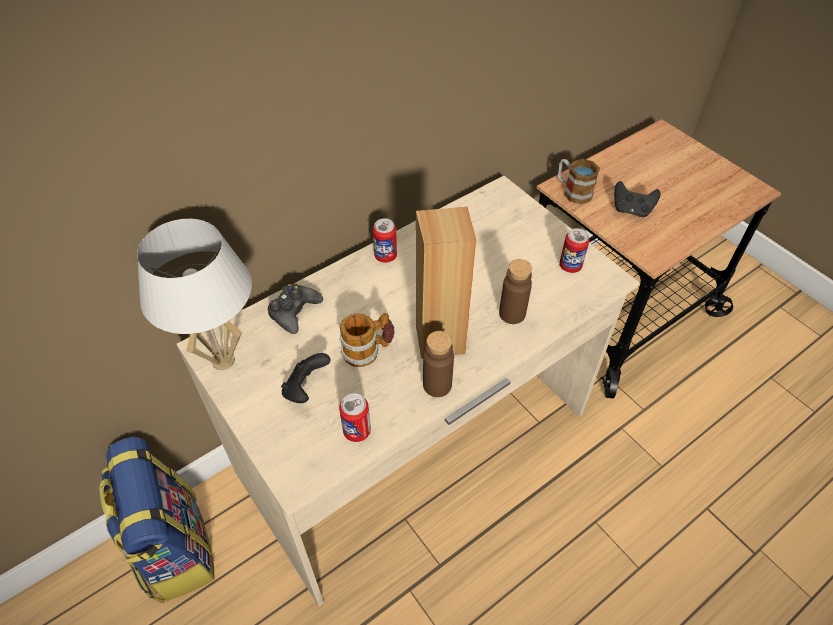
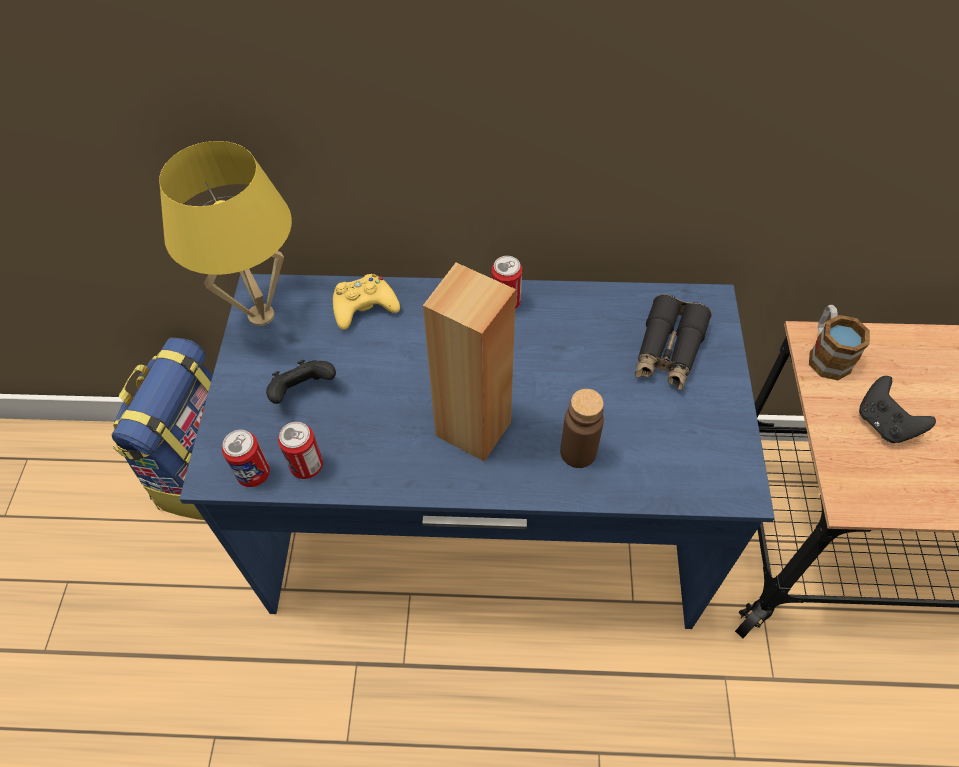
camera: 40 degrees right, 5 degrees up
white table lamp [137,219,252,370] -> yellow table lamp [159,141,292,326]
beige desk [176,176,640,607] -> blue desk [179,274,775,629]
black game controller [268,283,323,334] -> yellow game controller [333,274,400,330]
mug [339,313,394,367] -> none
brown bottle [423,331,454,397] -> none
can [559,228,590,273] -> can moved to [222,430,270,487]
none -> black binoculars [635,294,712,390]

